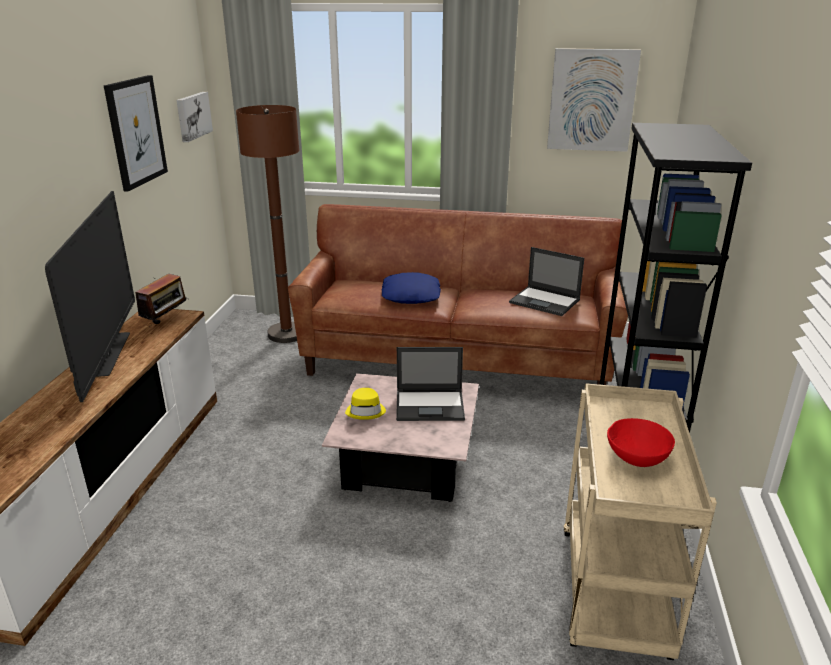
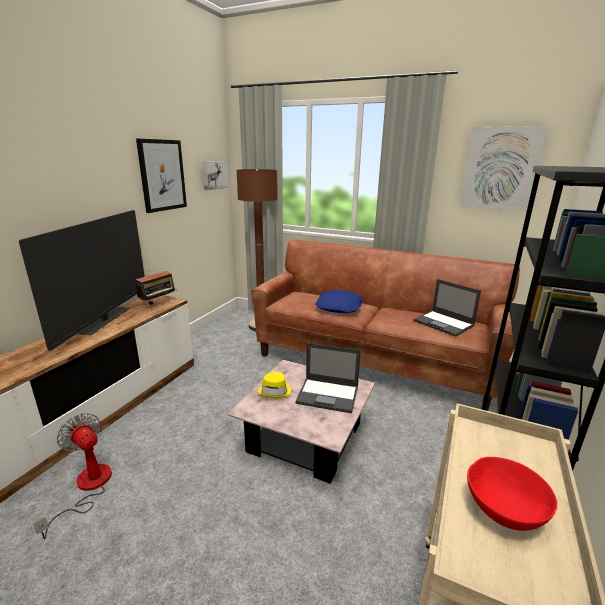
camera: 15 degrees right, 5 degrees down
none -> fan [33,413,112,540]

